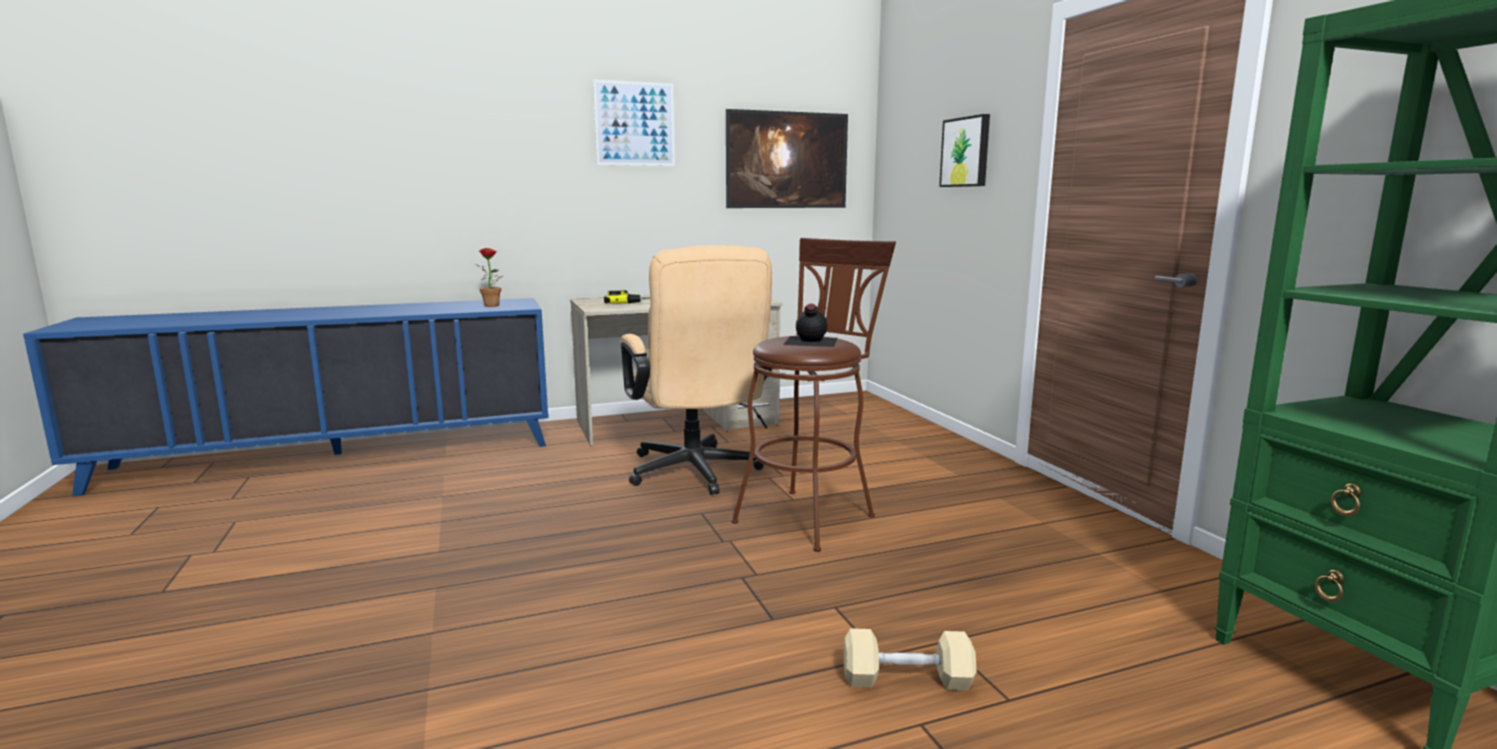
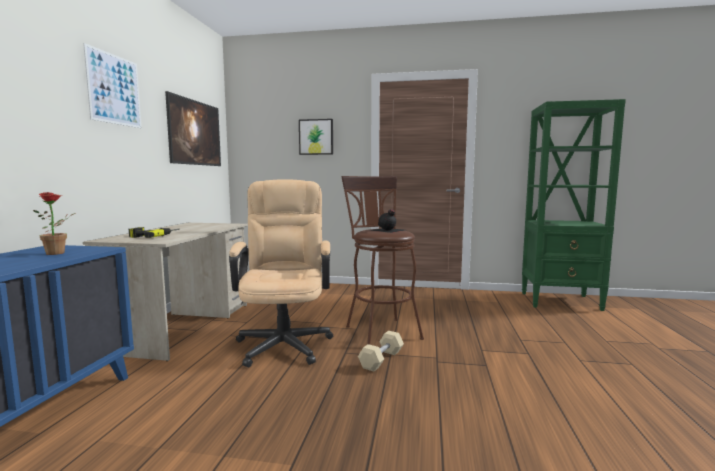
camera: 60 degrees left, 5 degrees down
beige office chair [621,245,772,495] -> beige office chair turned 105 degrees counterclockwise [229,179,333,367]
beige dumbbell [844,628,977,690] -> beige dumbbell moved to [358,331,404,371]

